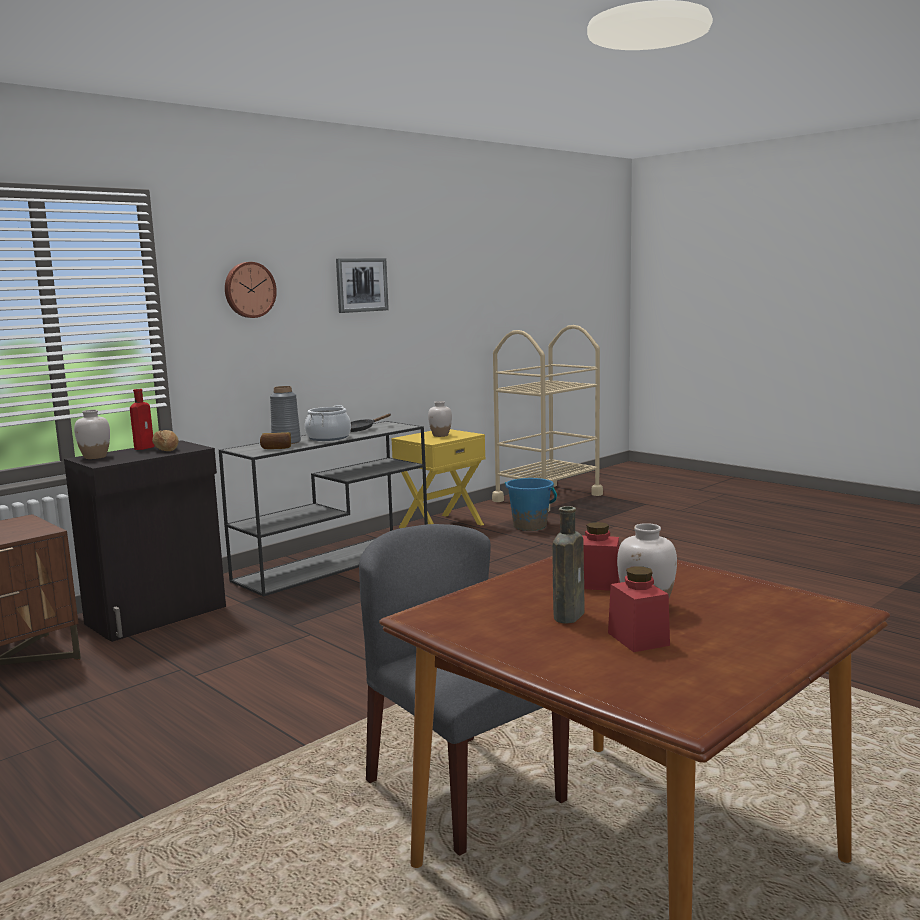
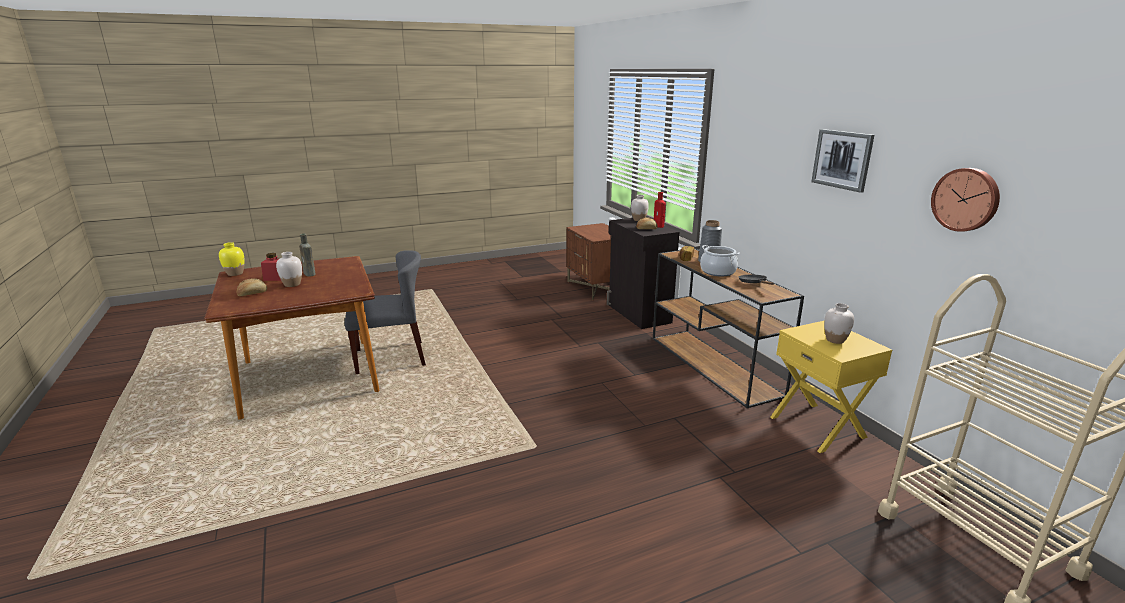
camera: 110 degrees right, 10 degrees up
grey console table [219,421,428,597] -> brown console table [653,248,804,408]
wall clock [225,262,277,318] -> wall clock moved to [931,168,1000,232]
blue bucket [505,478,557,531] -> none
red jar [582,522,620,591] -> none
none -> yellow vase [219,242,245,276]
none -> bread [237,278,267,296]

